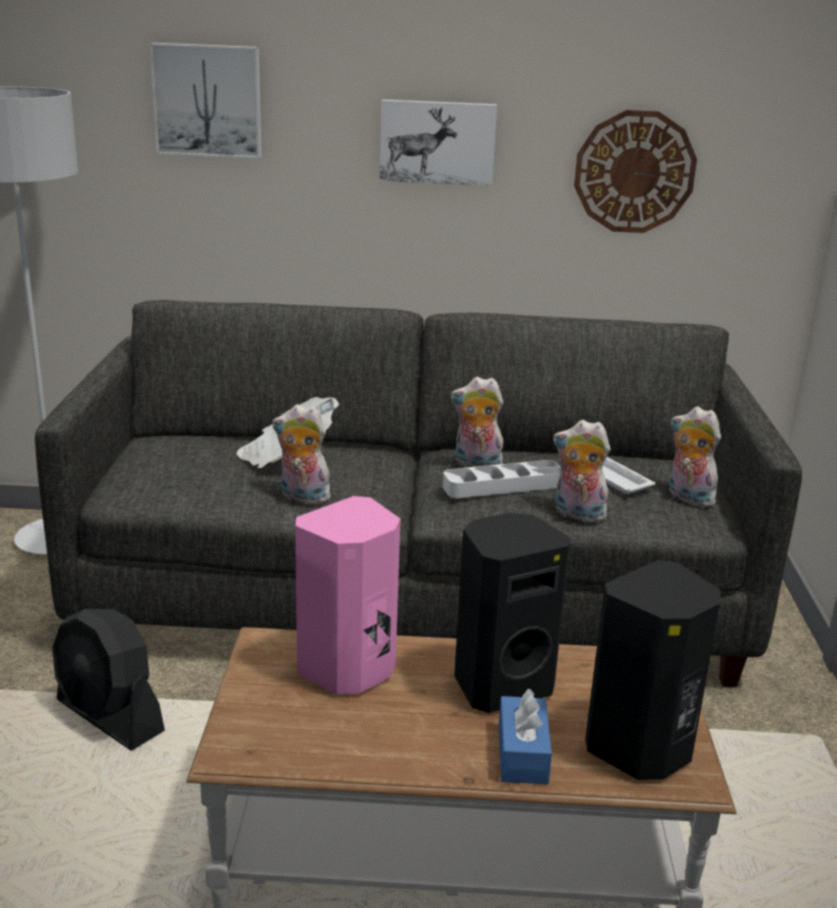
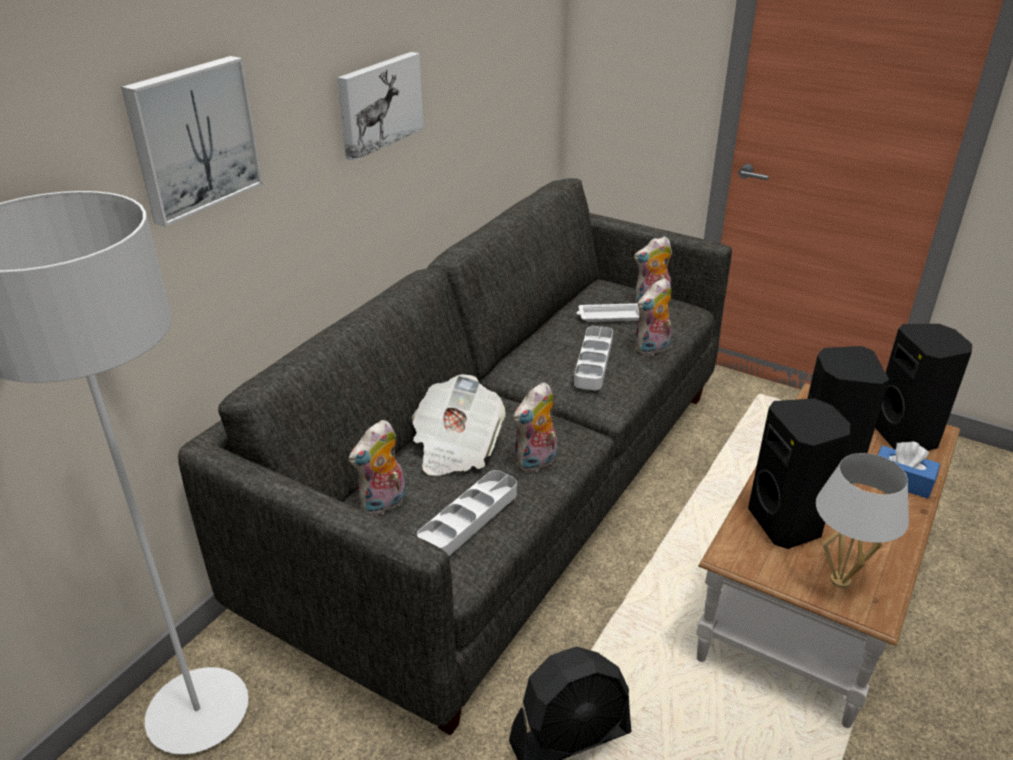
camera: 60 degrees left, 10 degrees up
pink speaker [295,496,401,695] -> black speaker [748,398,850,549]
plush toy [451,377,504,467] -> plush toy moved to [349,420,406,516]
wall clock [574,110,697,233] -> none
none -> grey tray [417,470,517,556]
none -> white table lamp [816,453,909,588]

